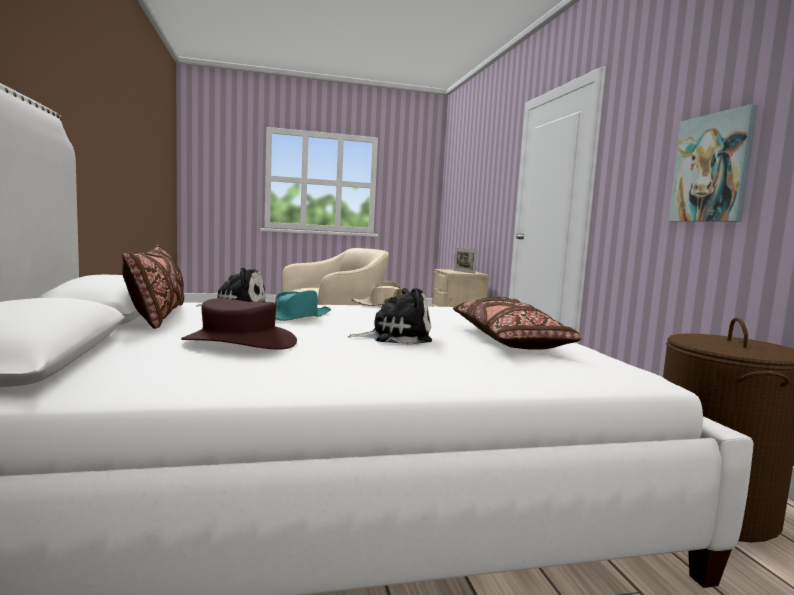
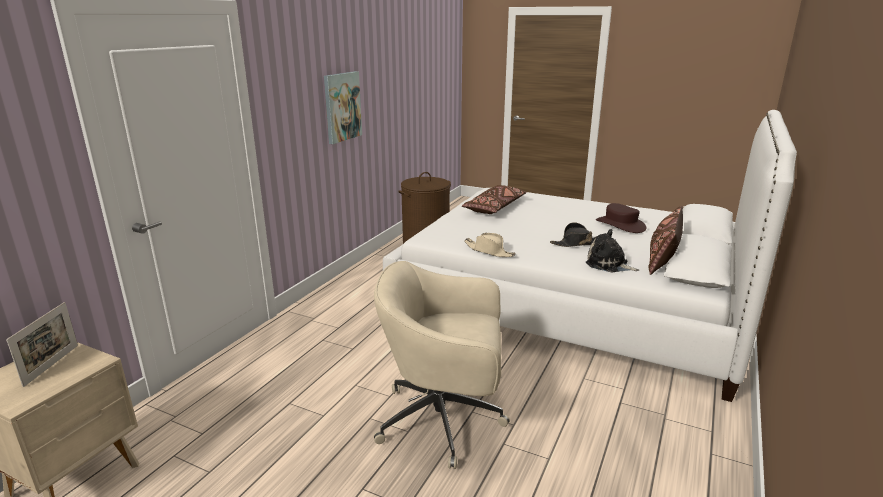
camera: 140 degrees left, 15 degrees up
turquoise hat [275,290,331,321] -> black hat [550,222,597,247]
plush toy [347,288,432,345] -> none

